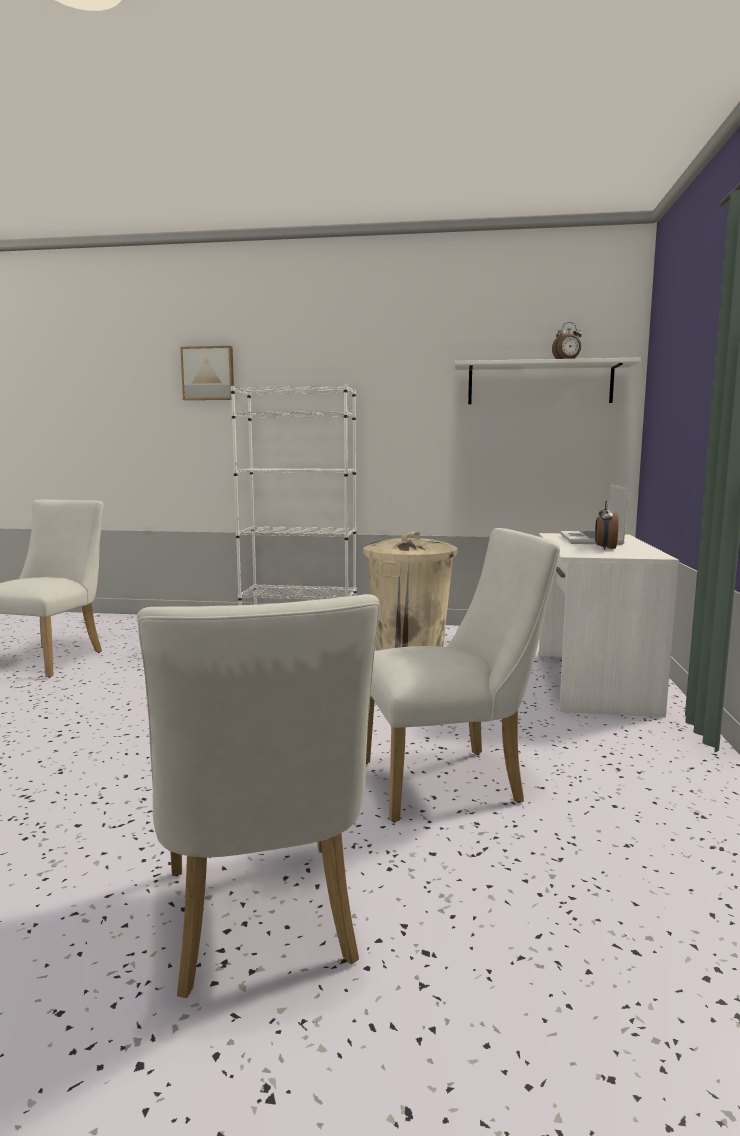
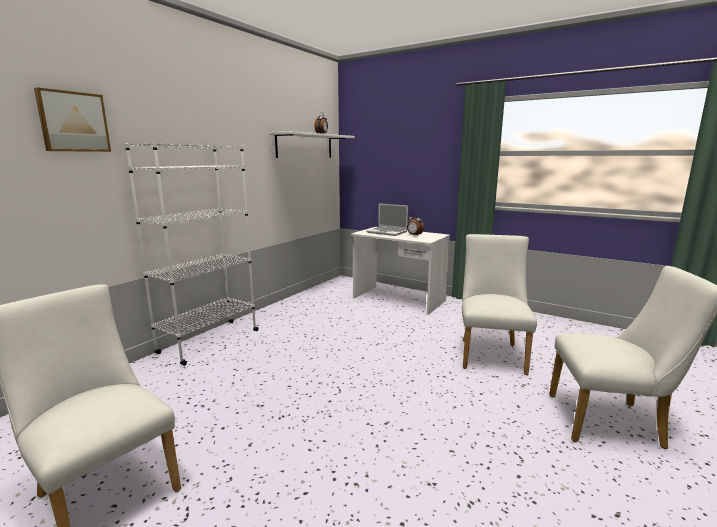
camera: 65 degrees left, 5 degrees up
beige trash can [364,532,458,650] -> none

